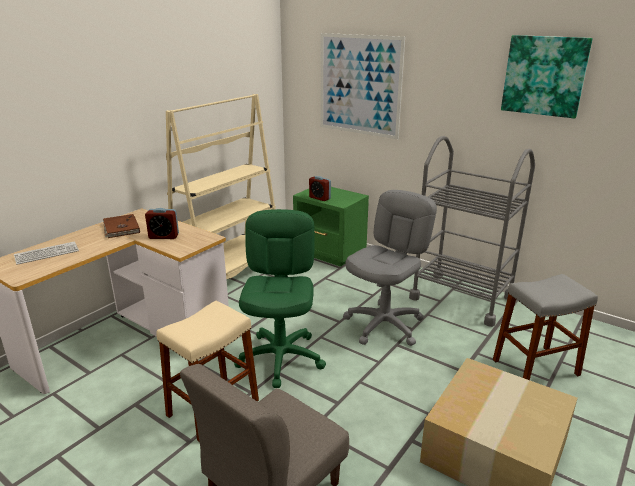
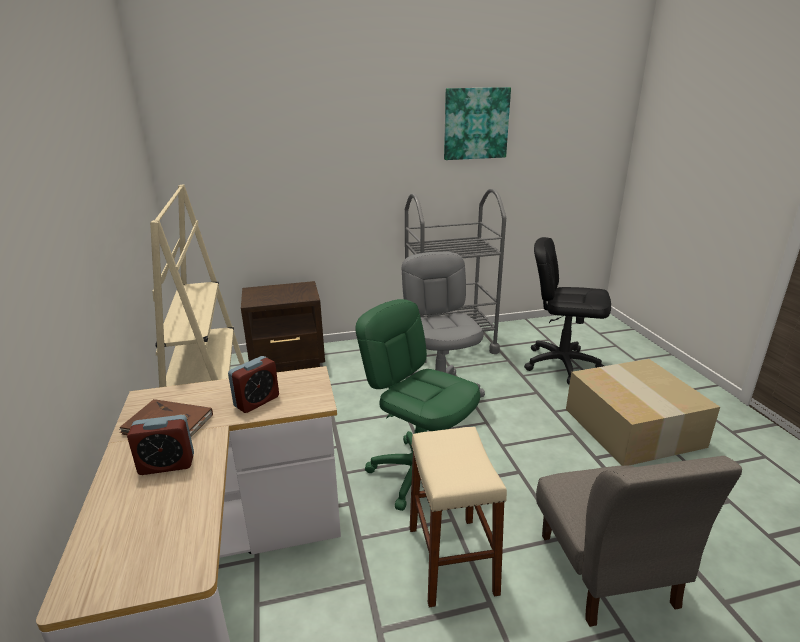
camera: 50 degrees left, 0 degrees up
keyboard [14,241,79,265] -> none
green nightstand [293,187,369,267] -> brown nightstand [241,281,325,372]
alarm clock [309,176,331,201] -> alarm clock moved to [127,415,194,475]
picture [321,33,405,139] -> none
grey stool [493,274,598,380] -> black office chair [524,237,611,385]

